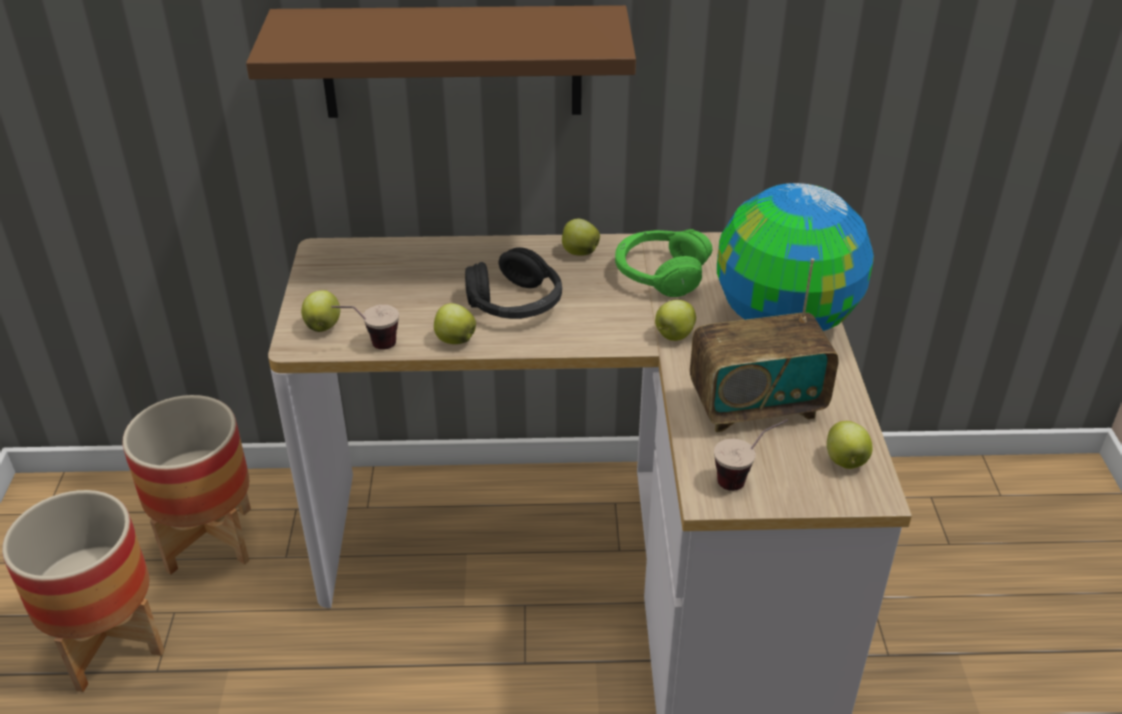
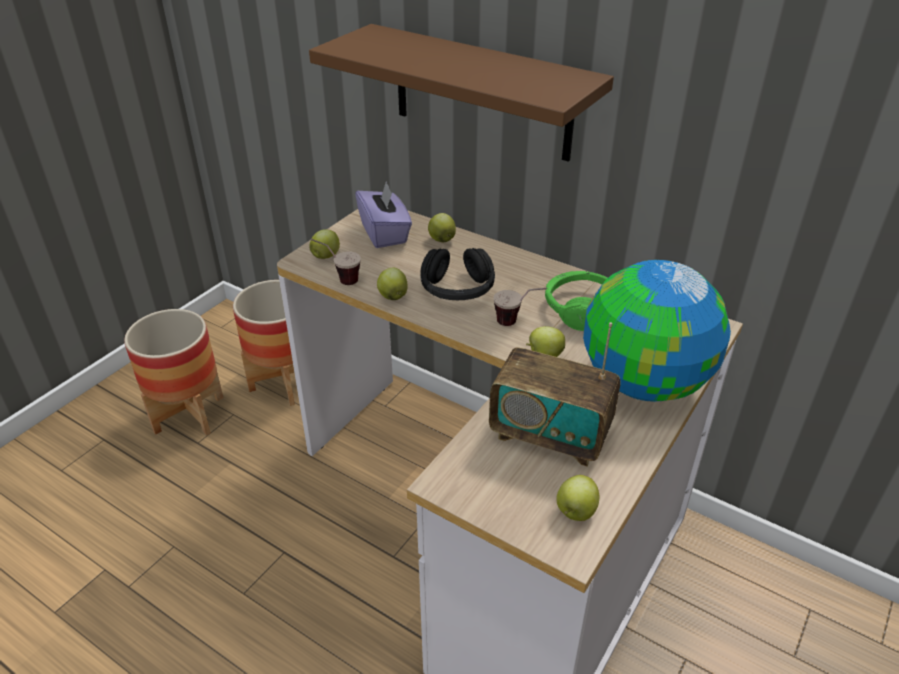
camera: 35 degrees right, 0 degrees up
apple [562,219,600,256] -> apple moved to [428,213,456,242]
cup [714,419,788,491] -> cup moved to [493,288,547,326]
none -> purple tissue box [355,181,412,248]

